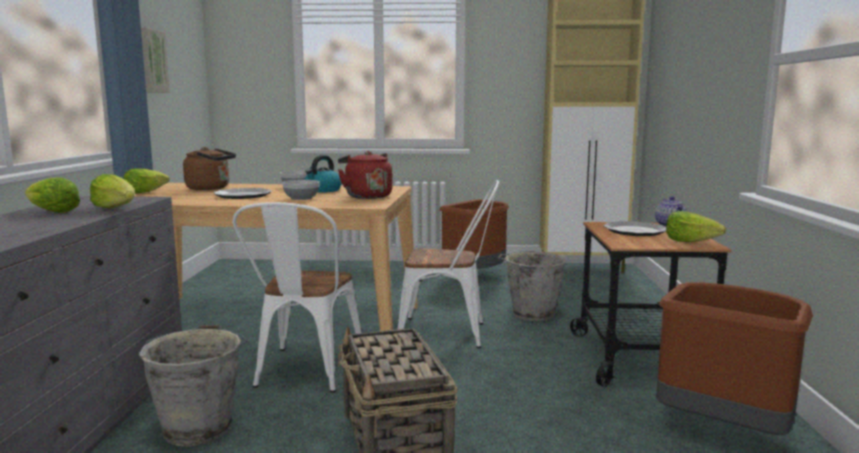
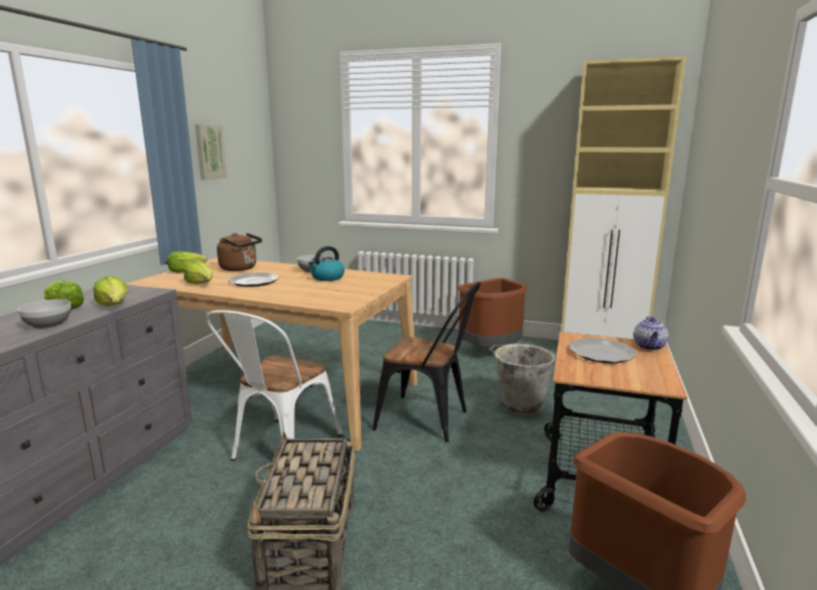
camera: 15 degrees right, 5 degrees up
grey bucket [139,325,247,447] -> none
bowl [282,180,320,200] -> bowl moved to [18,299,71,329]
red kettle [338,151,393,199] -> none
white chair [398,180,499,348] -> black chair [372,282,481,442]
lettuce [666,211,726,242] -> lettuce moved to [184,261,213,284]

